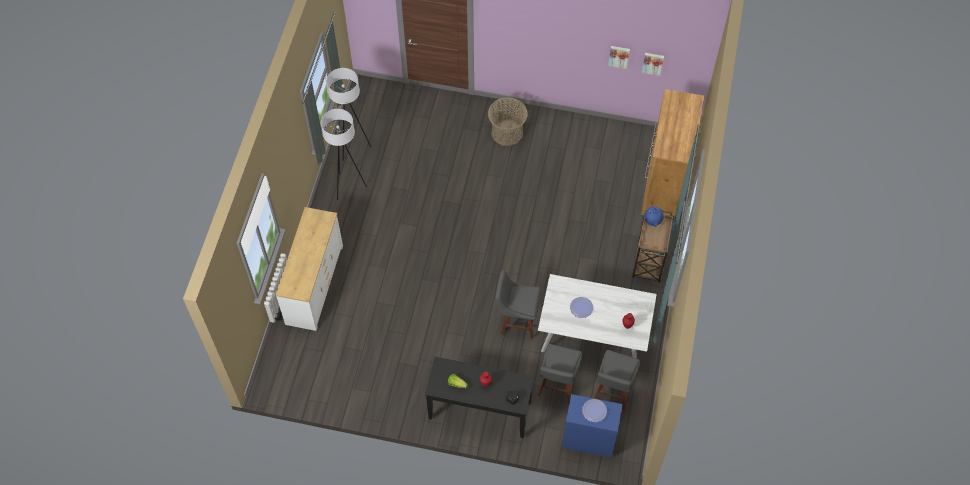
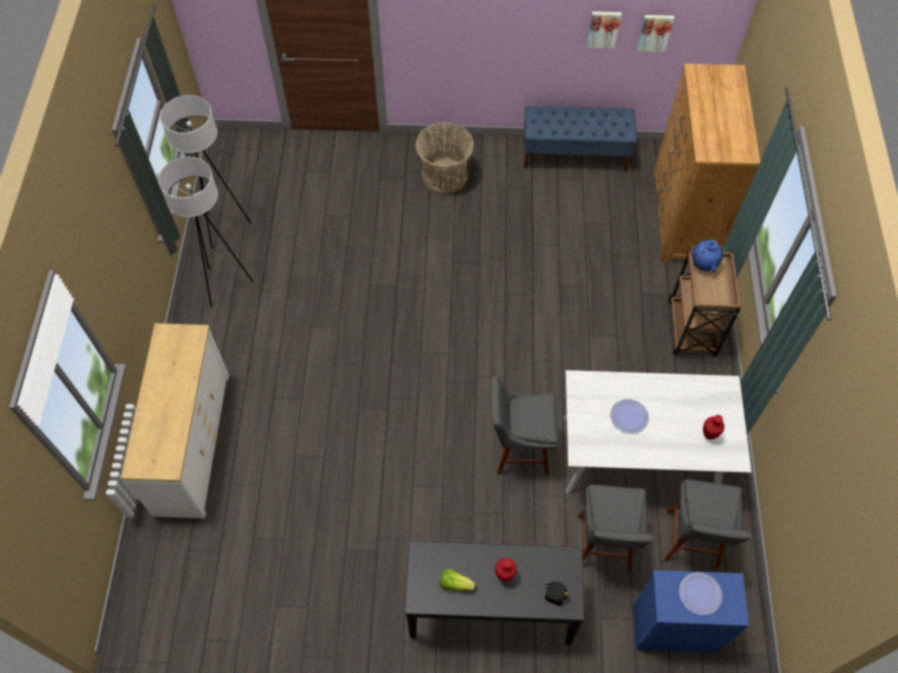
camera: 10 degrees left, 0 degrees up
none -> blue bench [524,106,637,171]

